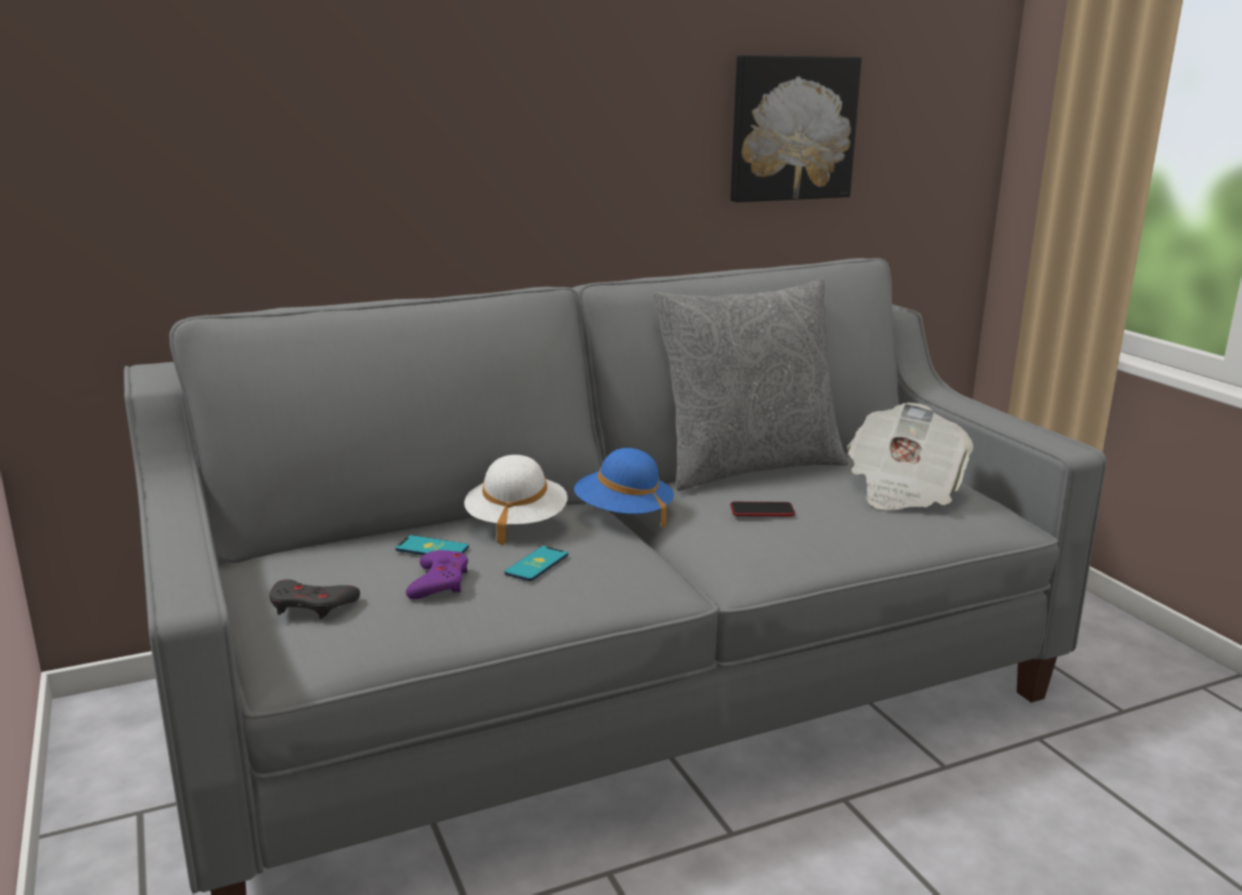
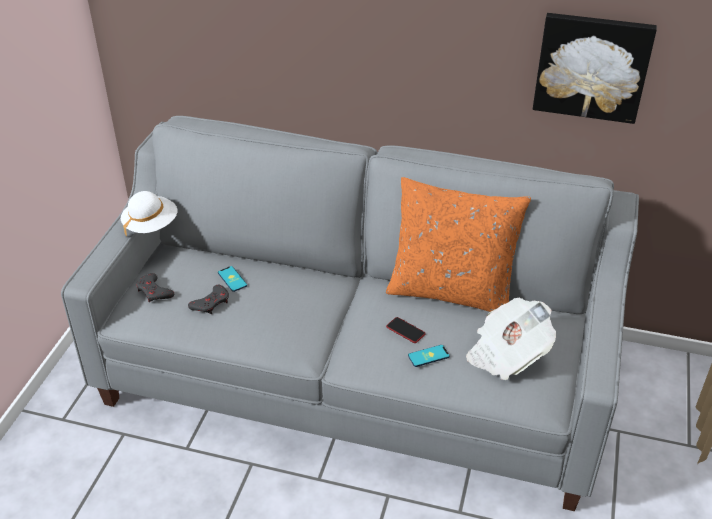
camera: 40 degrees right, 20 degrees up
purple game controller [406,550,468,600] -> grey game controller [188,285,229,314]
white hat [464,455,568,546] -> white hat moved to [121,191,177,237]
phone [504,546,568,581] -> phone moved to [408,345,450,367]
blue hat [574,448,674,527] -> none
grey pillow [653,278,848,491] -> orange pillow [386,177,531,312]

